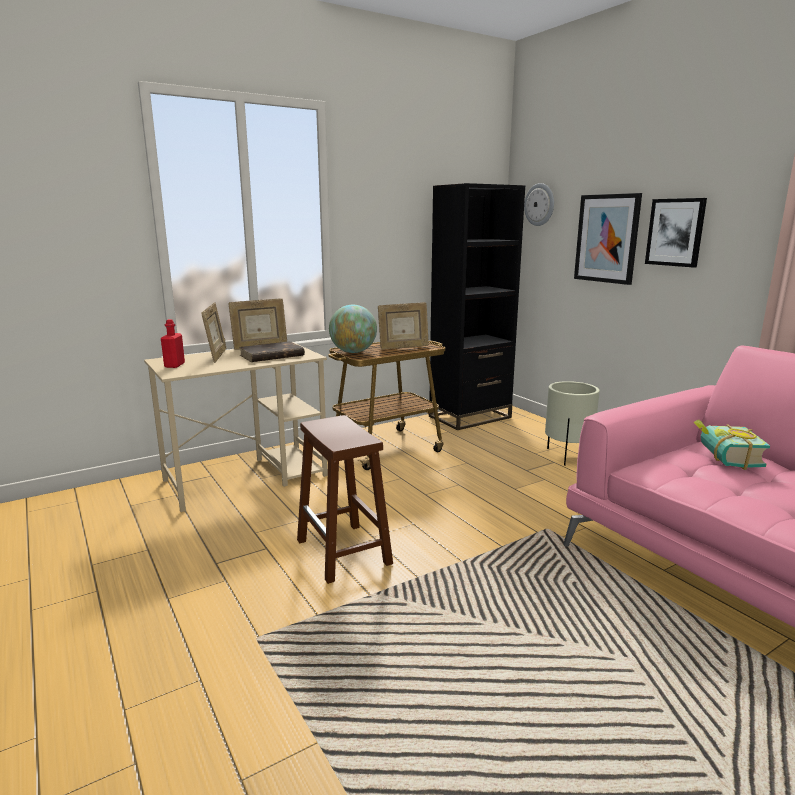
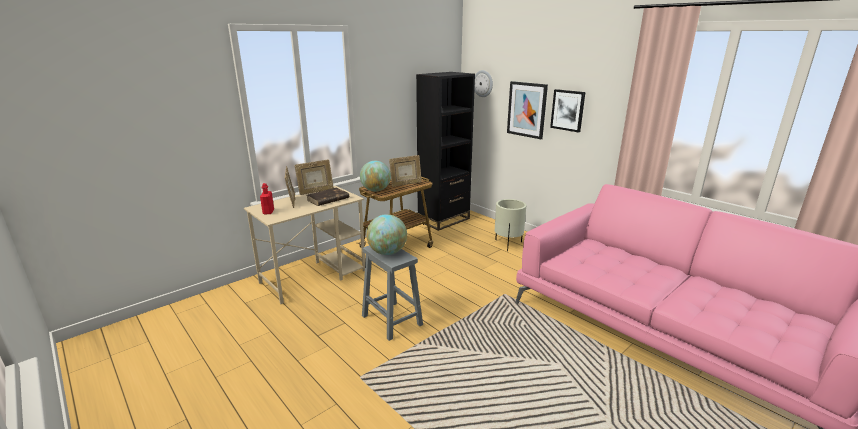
camera: 10 degrees left, 5 degrees up
brown stool [297,415,393,584] -> grey stool [362,246,423,341]
book [694,420,770,470] -> none
none -> globe [366,214,407,255]

